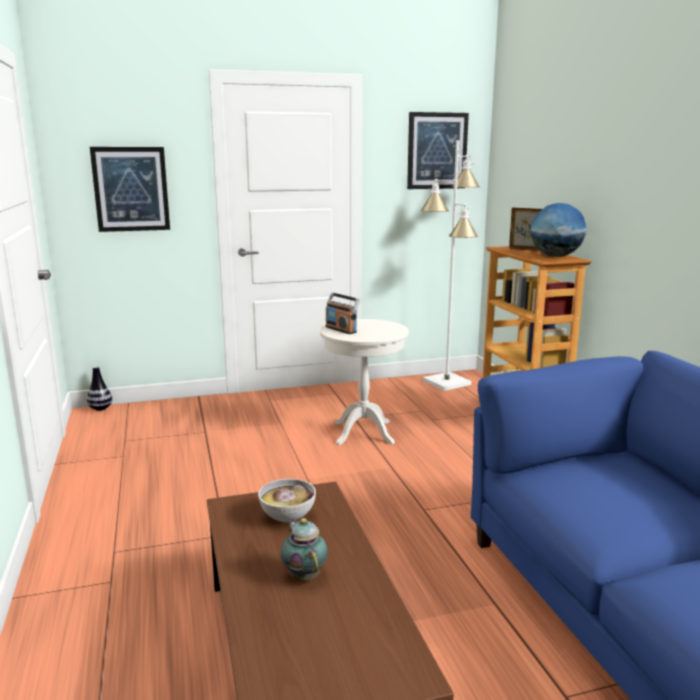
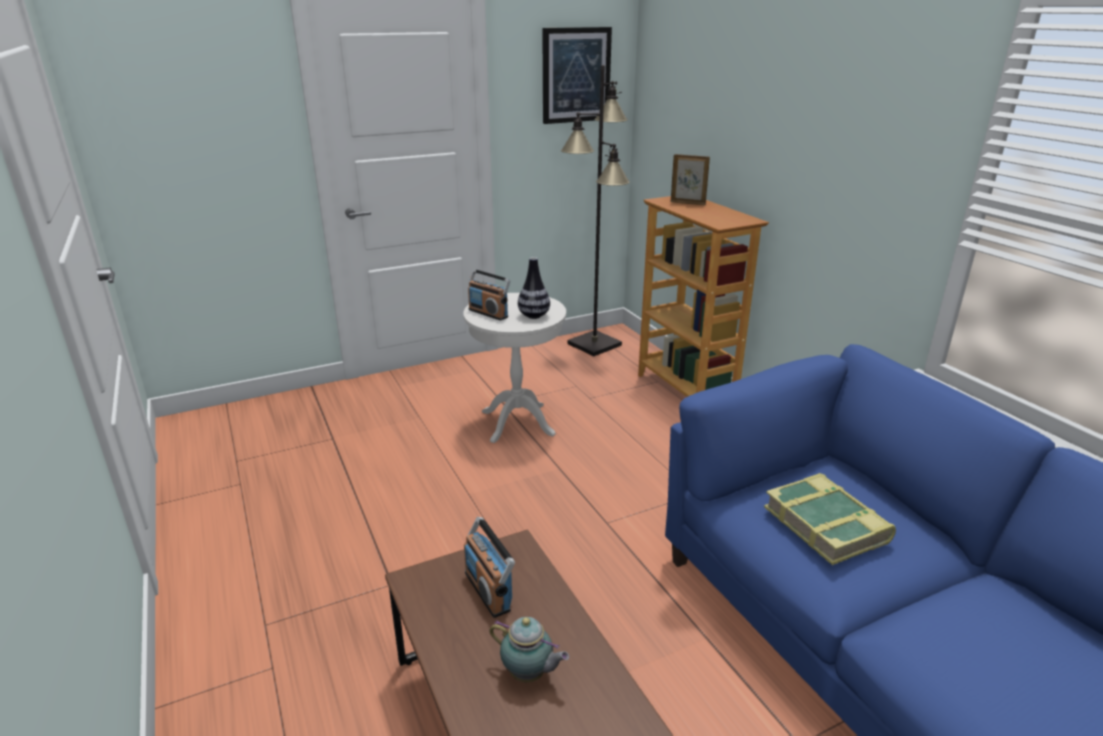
camera: 10 degrees left, 10 degrees up
vase [87,366,112,411] -> vase moved to [518,257,550,319]
picture [90,147,170,232] -> none
bowl [258,479,316,522] -> radio [464,517,515,618]
teapot [281,518,328,580] -> teapot turned 150 degrees clockwise [489,617,569,682]
white floor lamp [421,140,480,391] -> black floor lamp [561,65,630,356]
globe [531,203,586,257] -> none
none -> book [764,473,896,565]

